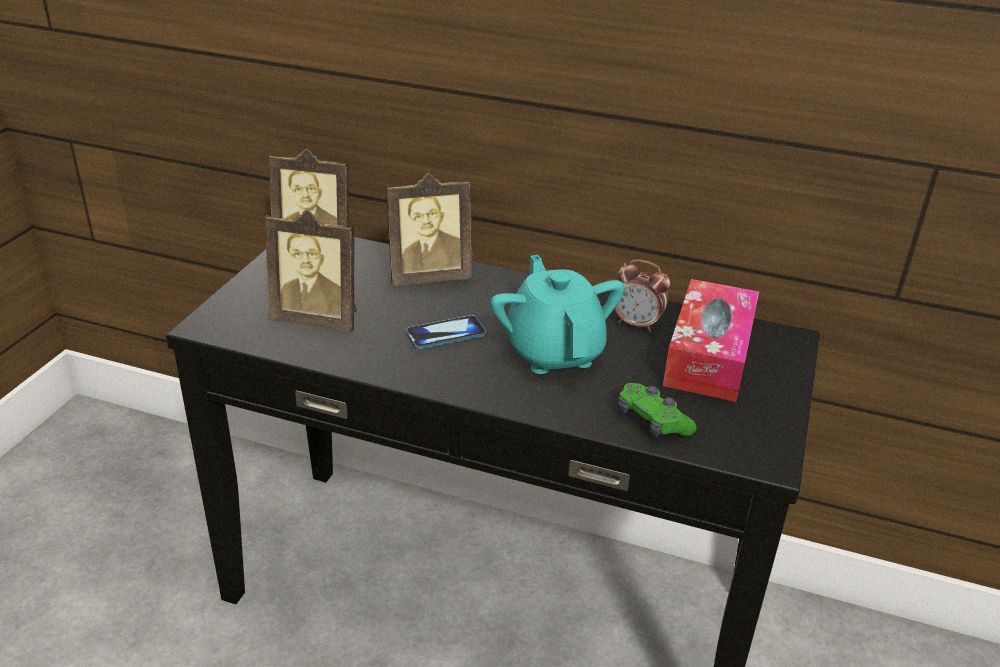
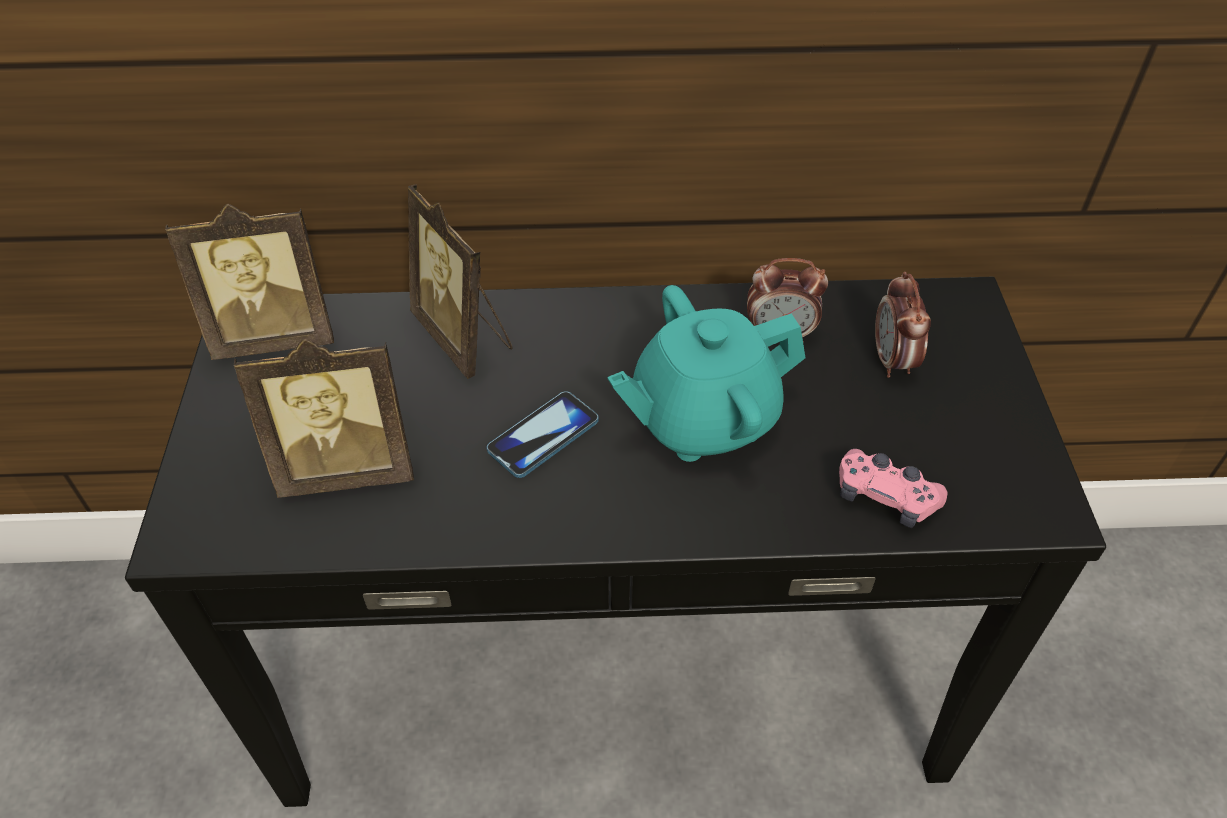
camera: 20 degrees left, 15 degrees up
picture frame [386,173,472,286] -> picture frame turned 90 degrees clockwise [408,184,513,379]
turquoise teapot [491,255,625,374] -> turquoise teapot turned 75 degrees counterclockwise [607,285,806,462]
green game controller [618,383,697,438] -> pink game controller [839,449,948,528]
tissue box [663,279,759,402] -> alarm clock [875,272,931,378]

